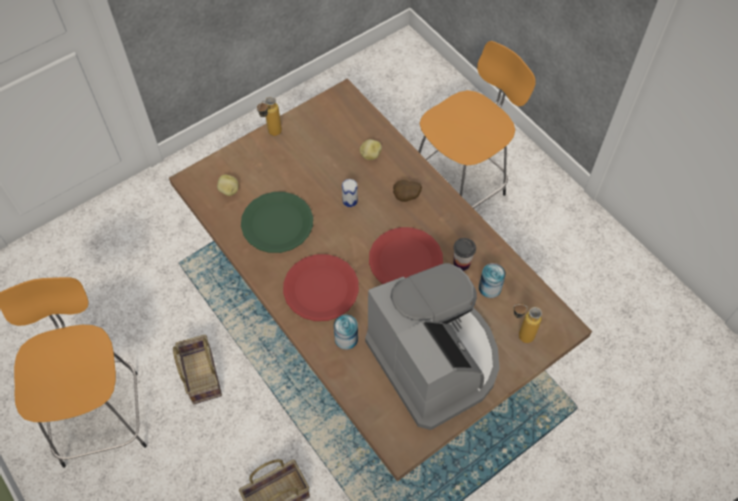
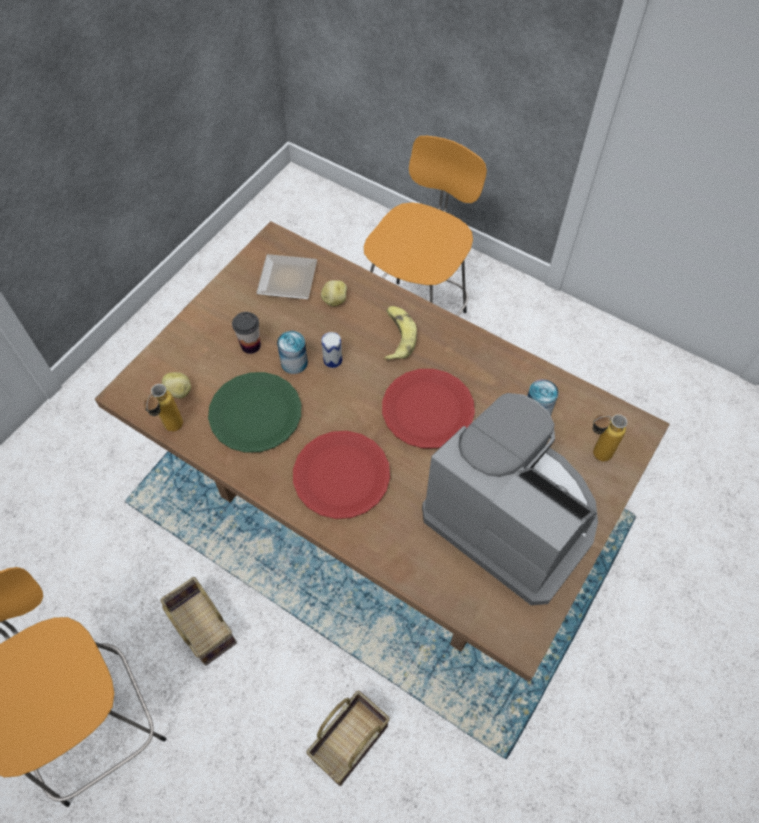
camera: 20 degrees left, 0 degrees up
bottle [257,97,282,136] -> bottle moved to [143,384,183,432]
can [334,314,358,350] -> can moved to [277,331,308,374]
potato [393,180,422,202] -> banana [384,306,417,361]
cup [453,238,476,271] -> cup moved to [232,312,261,354]
none -> plate [256,254,317,299]

